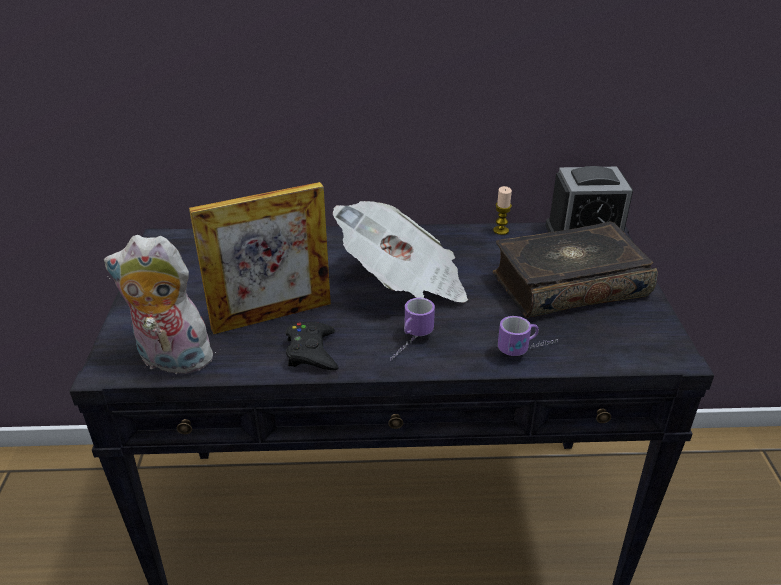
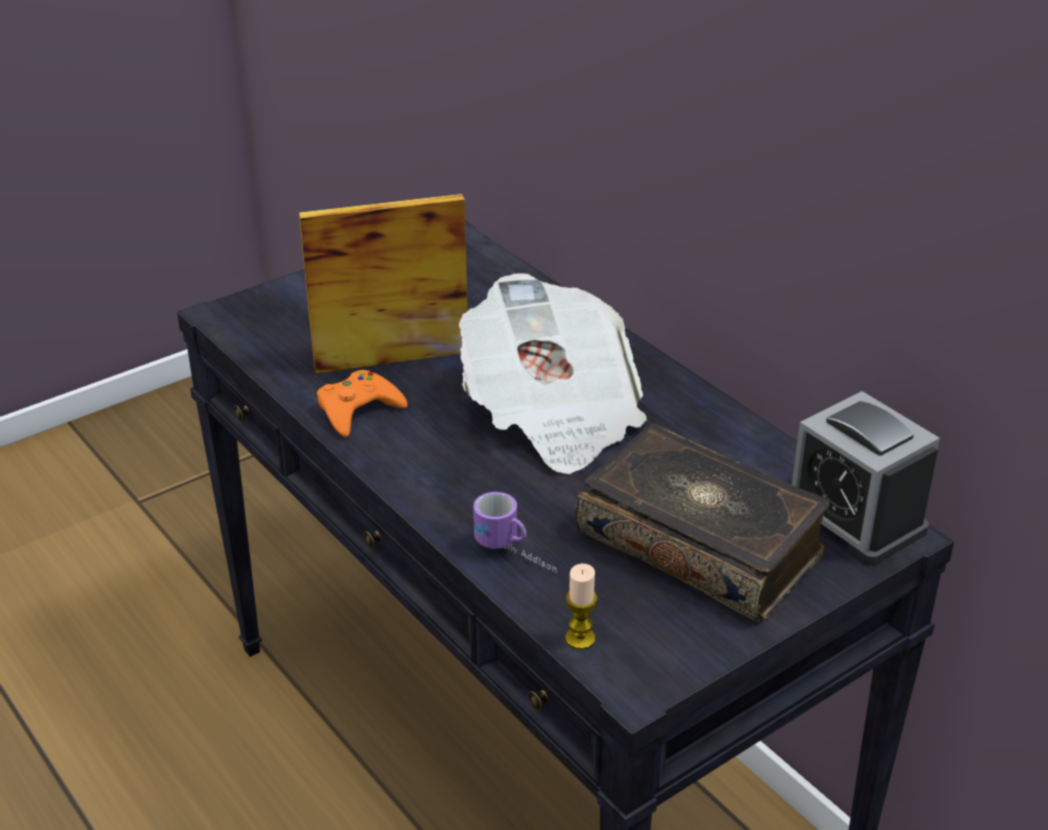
camera: 55 degrees right, 0 degrees up
plush toy [104,235,218,379] -> none
picture frame [189,182,331,334] -> picture frame turned 135 degrees clockwise [299,194,468,373]
black game controller [286,322,339,370] -> orange game controller [317,370,408,437]
mug [390,298,435,361] -> none
candle [493,186,512,235] -> candle moved to [565,564,597,650]

